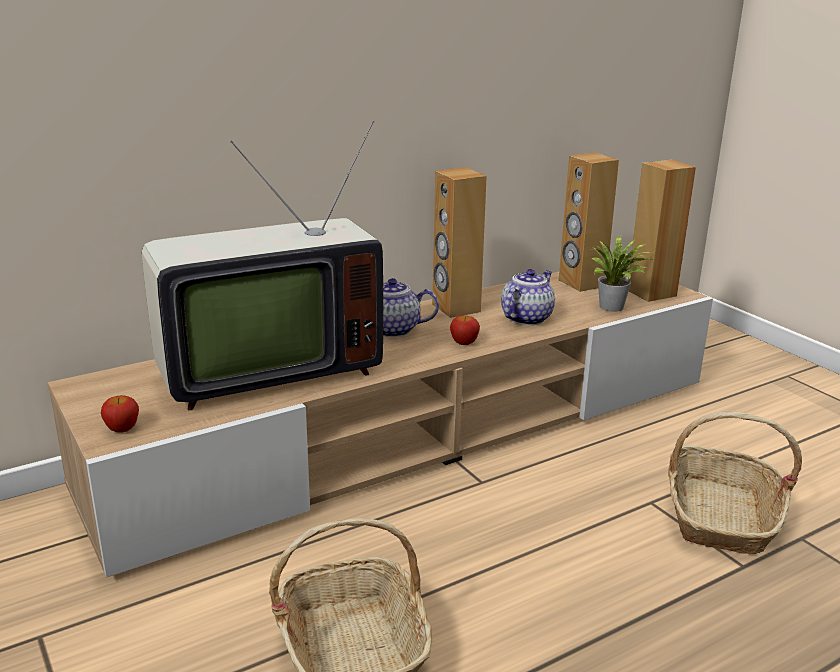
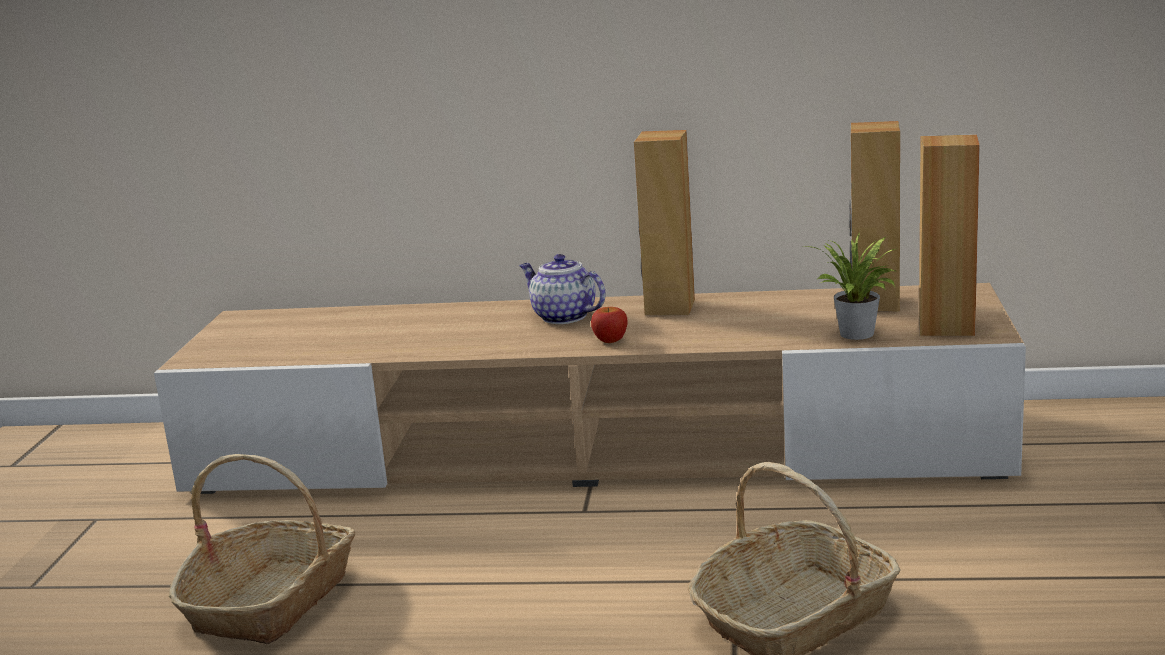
camera: 40 degrees right, 5 degrees down
apple [101,395,139,433] -> none
television [142,120,383,411] -> none
teapot [501,269,555,326] -> none

